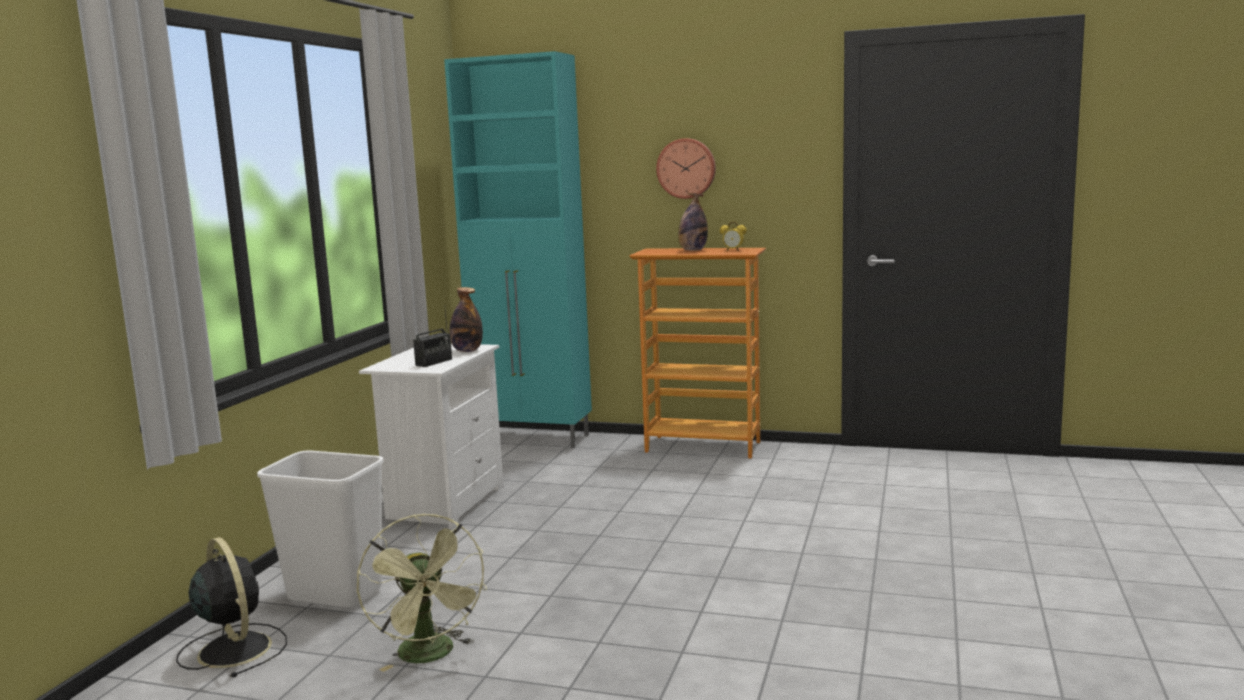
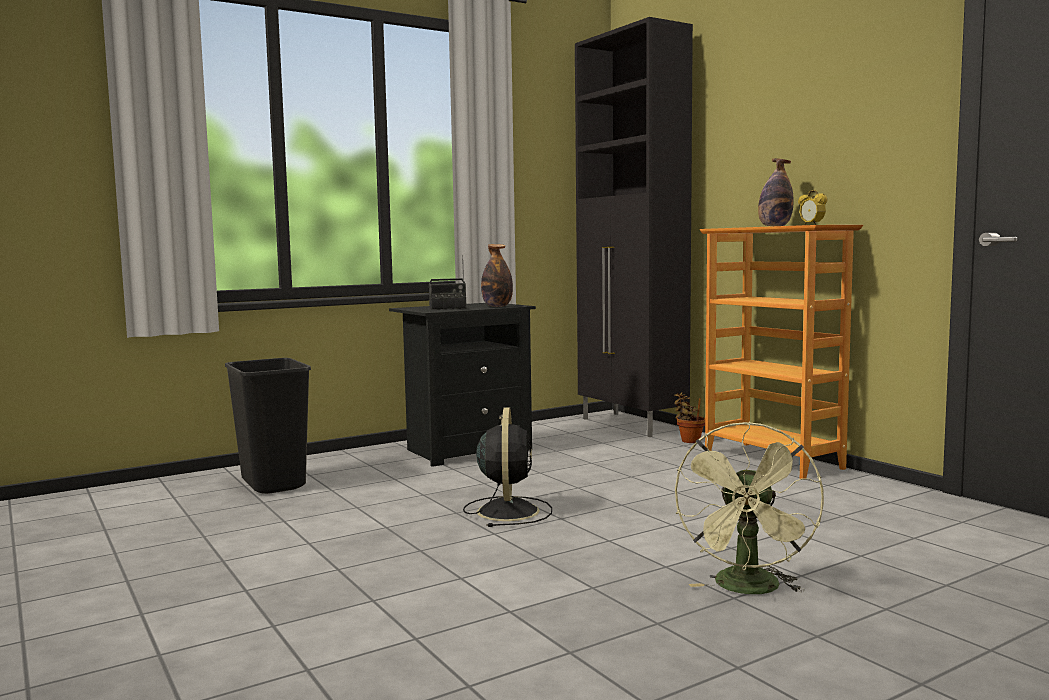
camera: 40 degrees right, 5 degrees down
black fan [176,537,287,678] -> black fan moved to [463,408,552,527]
white trash can [257,451,384,608] -> black trash can [225,358,311,494]
green fan [357,514,487,672] -> green fan moved to [675,422,824,594]
white nightstand [359,344,504,529] -> black nightstand [389,303,536,467]
turquoise cabinet [444,51,592,448] -> black cabinet [575,17,693,437]
wall clock [656,138,716,199] -> none
none -> potted plant [674,392,705,443]

